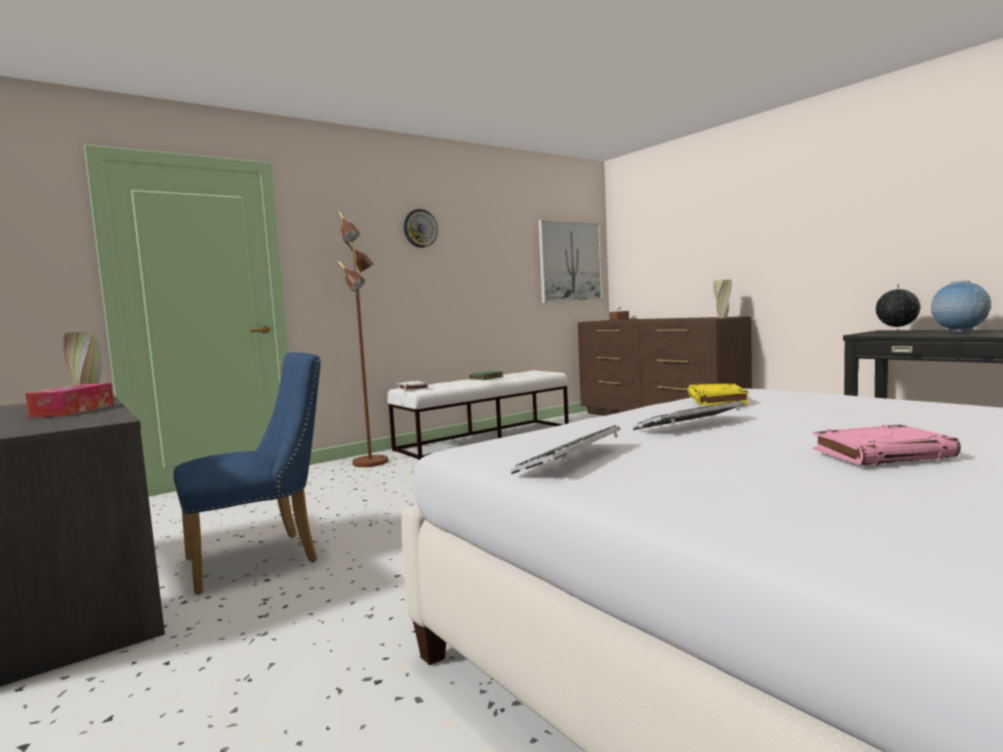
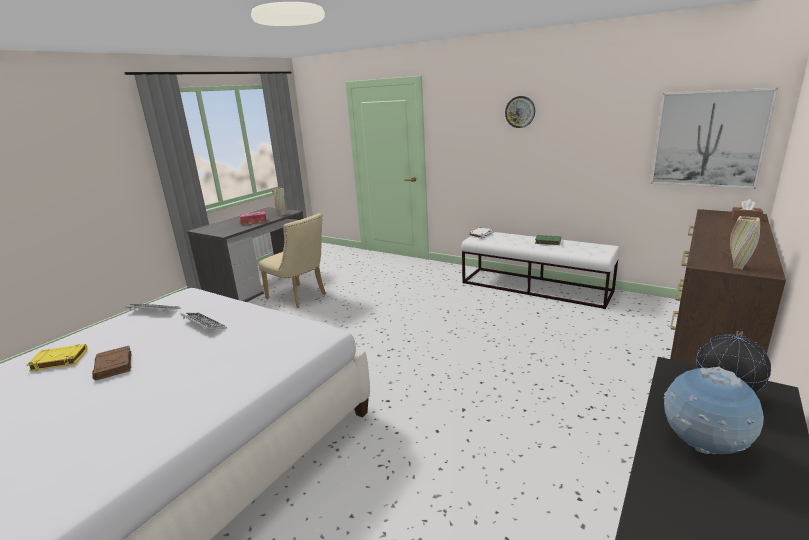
camera: 70 degrees right, 15 degrees up
blue chair [173,352,321,594] -> beige chair [258,213,326,308]
brown floor lamp [338,212,388,467] -> none
yellow book [688,383,749,405] -> yellow book moved to [26,344,88,371]
pink book [813,425,961,465] -> brown book [92,346,132,380]

